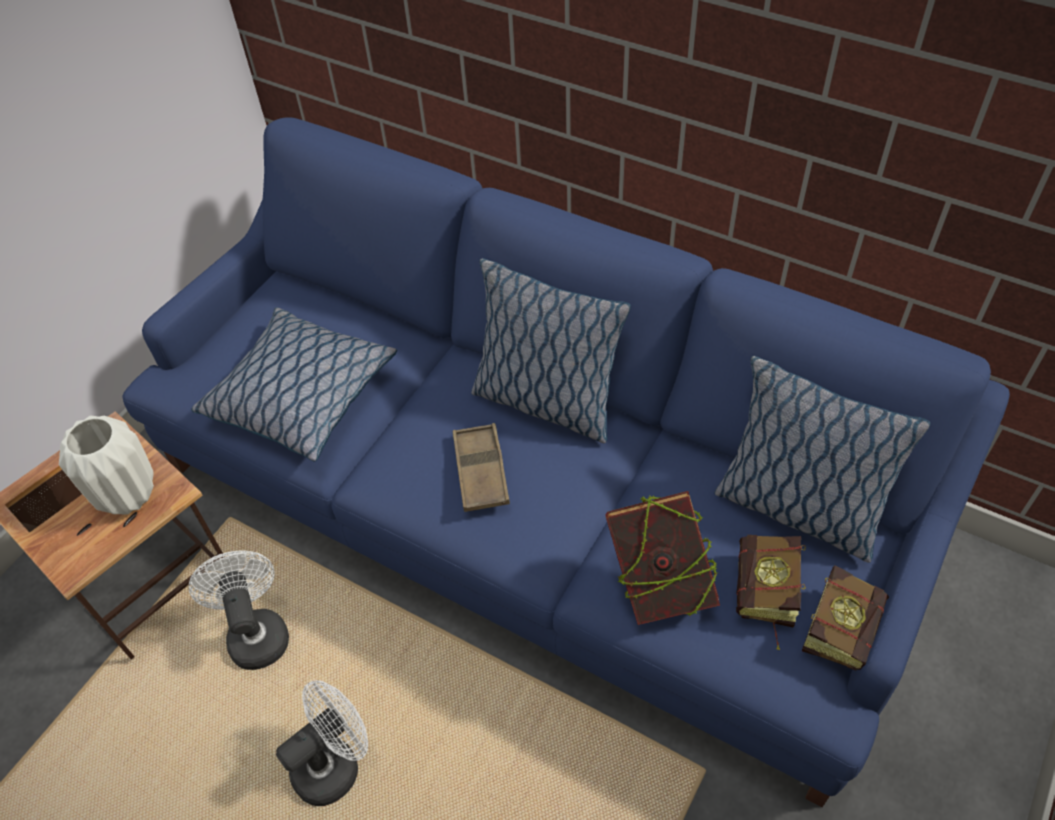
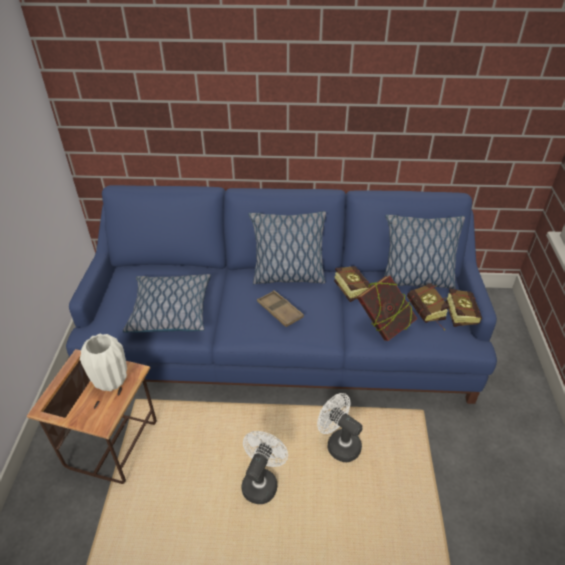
camera: 30 degrees left, 10 degrees down
white fan [189,550,289,670] -> white fan moved to [317,393,362,462]
none -> book [334,266,371,302]

